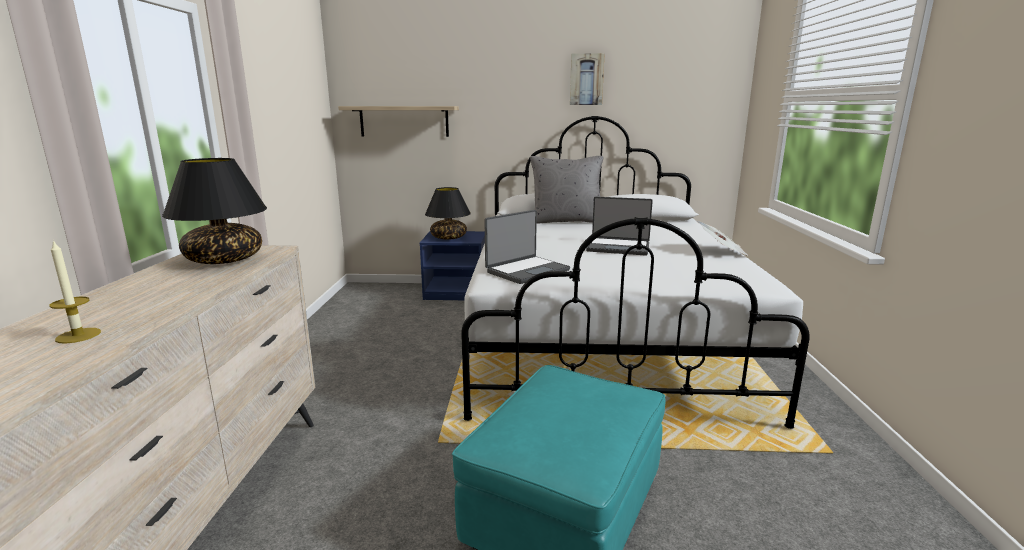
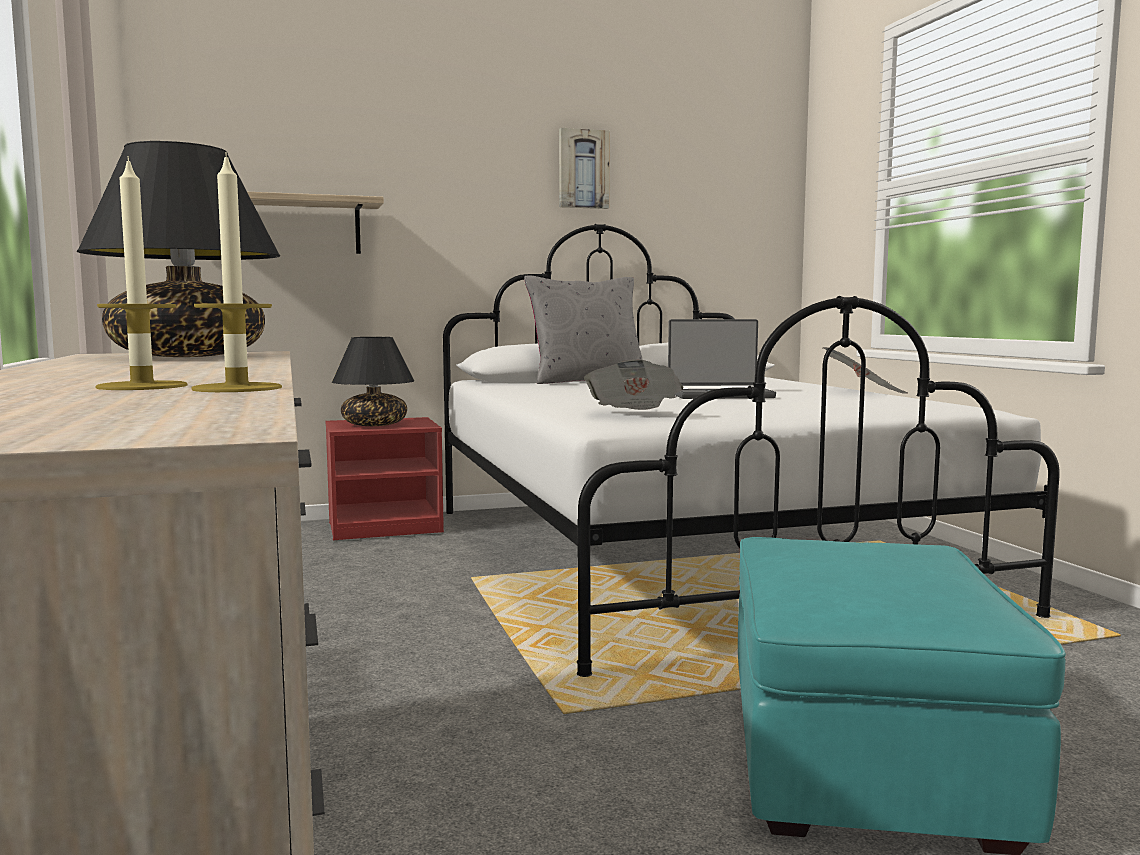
camera: 20 degrees left, 10 degrees down
blue nightstand [420,231,485,300] -> red nightstand [325,417,444,540]
laptop [484,210,570,284] -> newspaper [584,359,684,410]
none -> candle [191,152,282,392]

